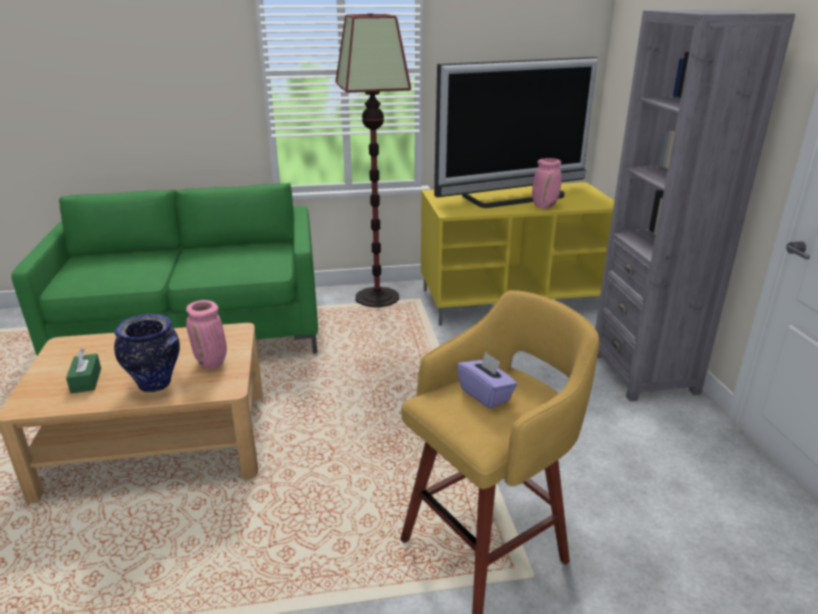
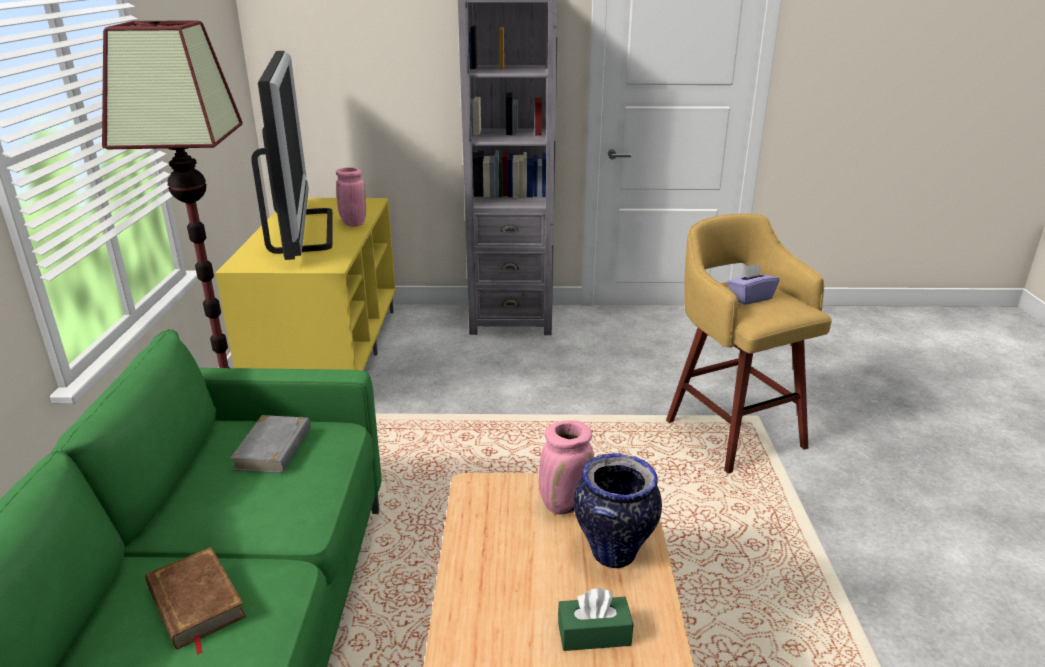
camera: 80 degrees left, 0 degrees up
none -> brown book [145,547,246,655]
none -> grey book [230,415,311,473]

